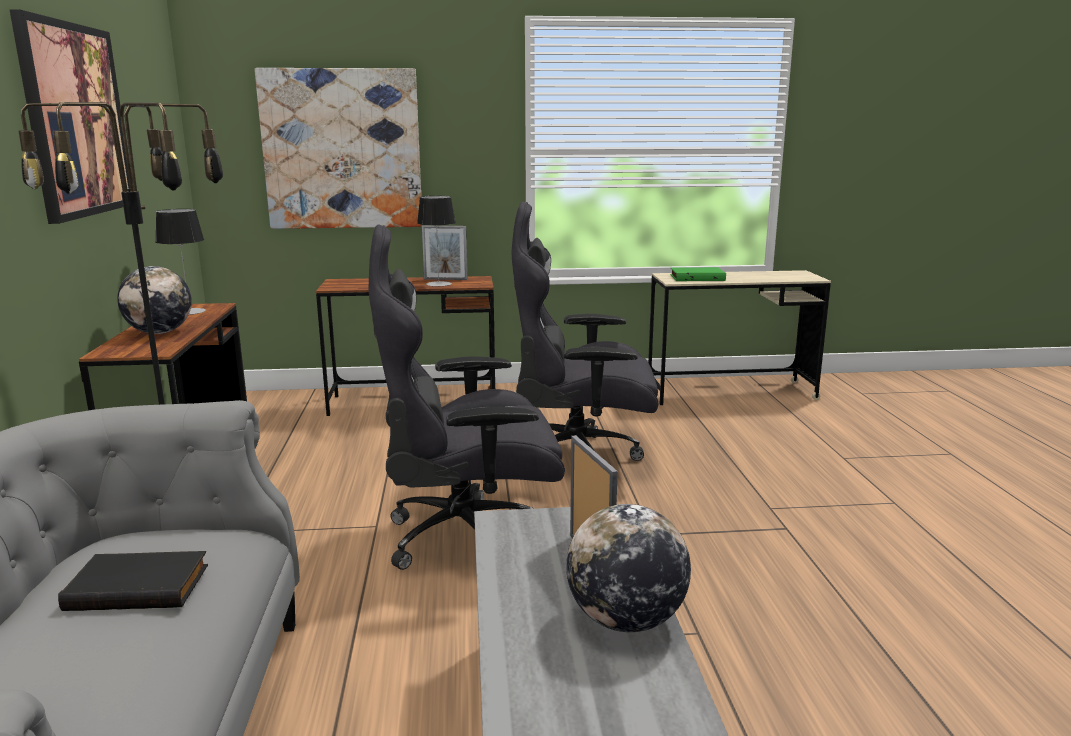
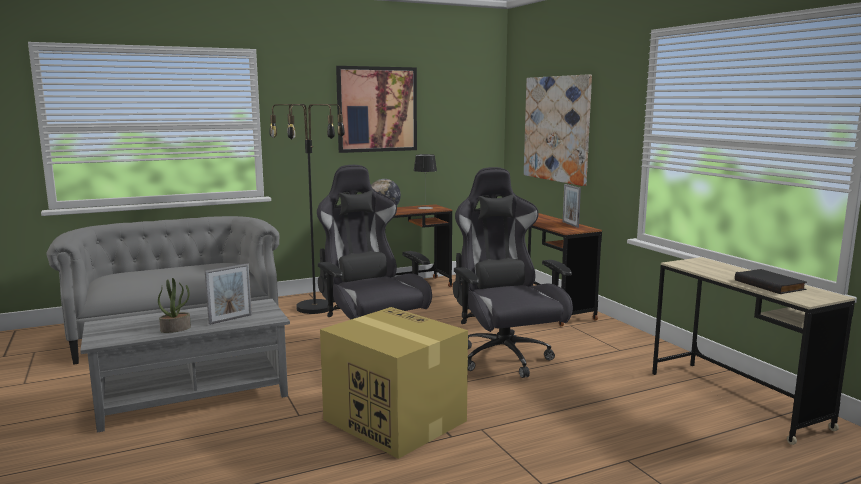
camera: 70 degrees right, 5 degrees down
black book [58,551,208,611] -> black book moved to [735,269,807,294]
table lamp [417,196,456,287] -> none
globe [566,504,691,632] -> potted plant [158,278,191,333]
green book [670,267,726,281] -> none
none -> cardboard box [320,307,468,459]

